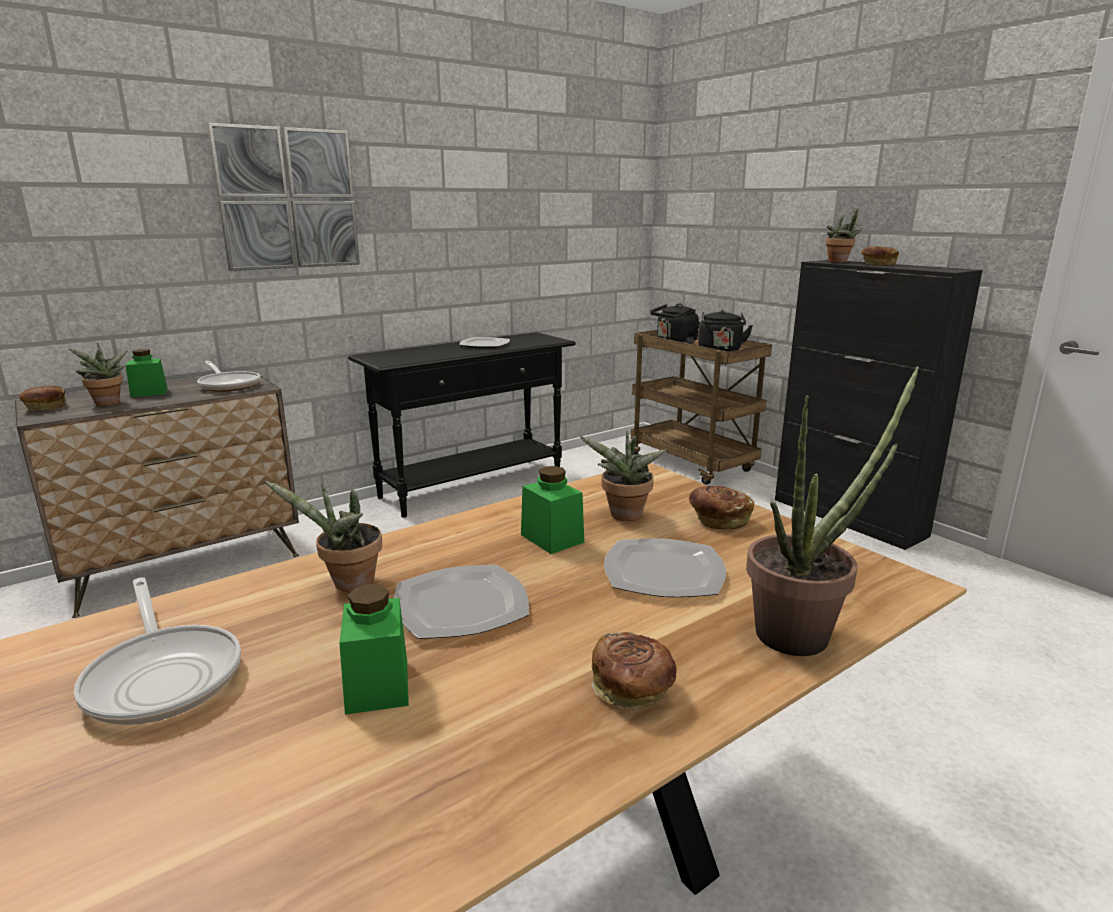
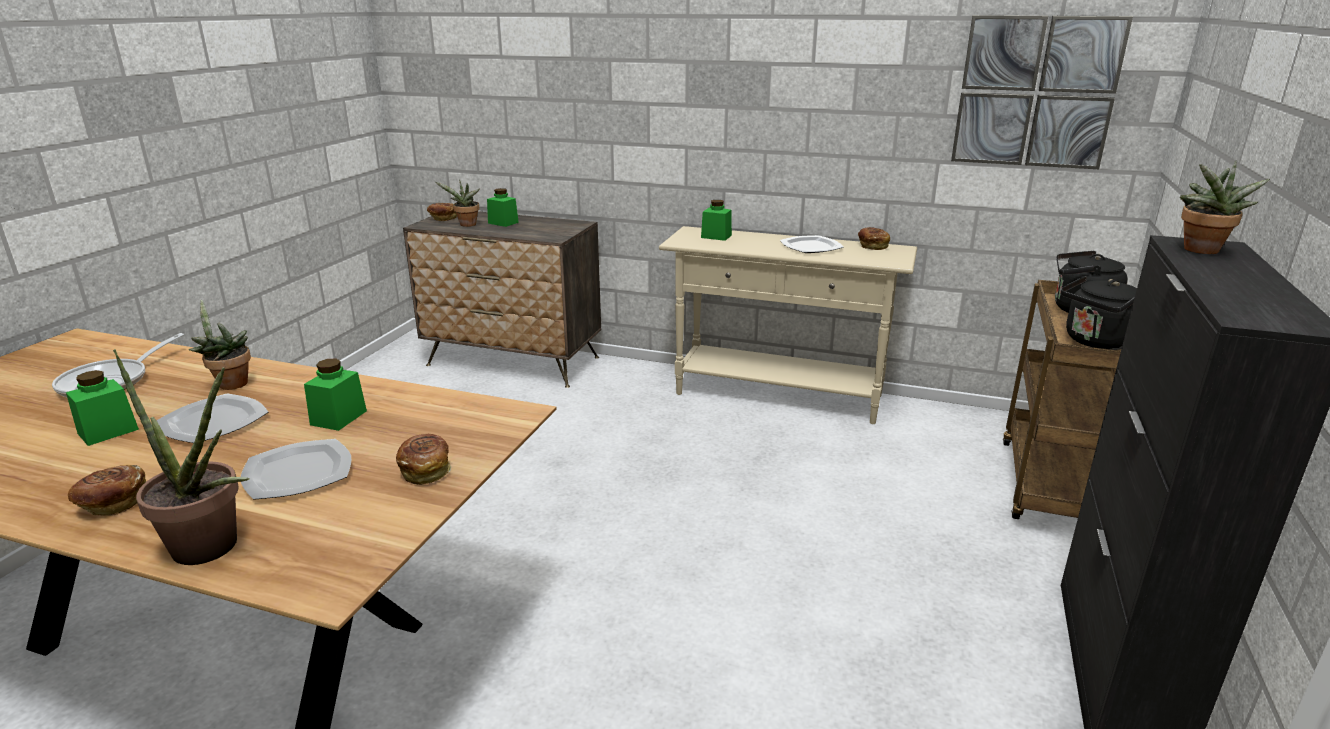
camera: 55 degrees right, 5 degrees up
frying pan [197,361,260,392] -> none
picture [207,123,360,271] -> picture moved to [951,15,1133,169]
black console table [348,332,576,518] -> beige console table [659,226,917,424]
potted plant [580,431,667,521] -> none
bread [861,246,899,266] -> bread moved to [858,227,890,250]
none -> green jar [701,200,732,241]

